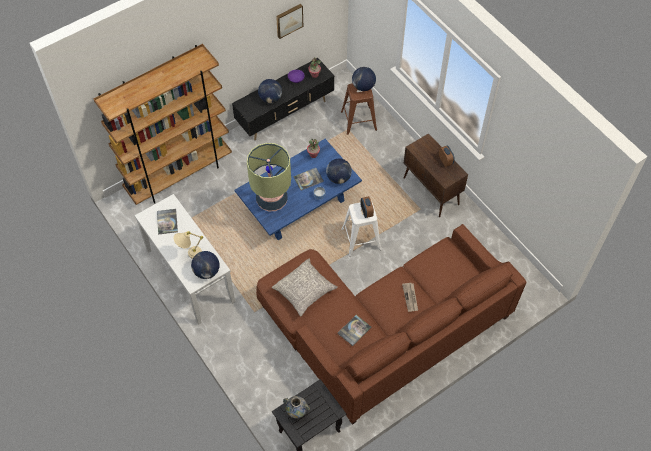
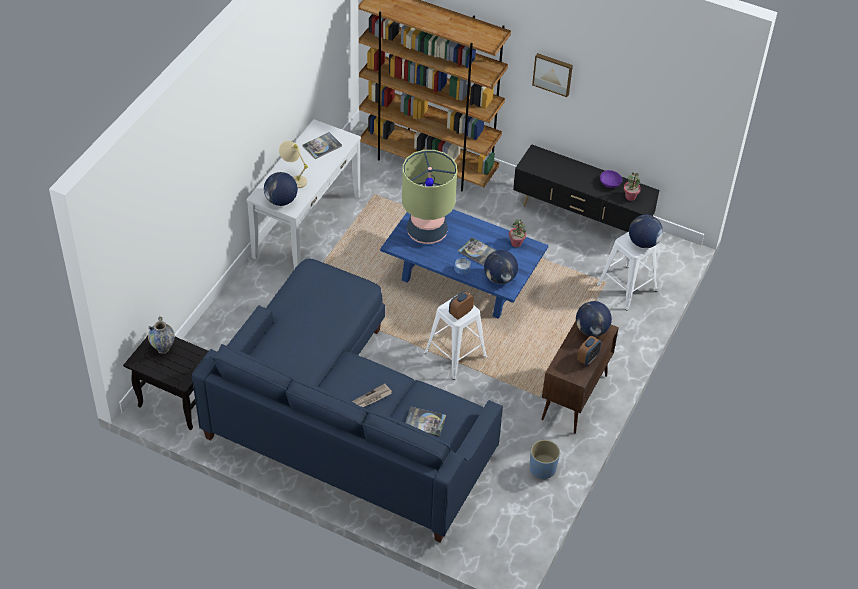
camera: 60 degrees right, 10 degrees down
brown sofa [256,224,526,425] -> blue sofa [192,259,503,542]
globe [258,79,282,103] -> globe moved to [576,301,612,337]
grey pillow [272,259,338,317] -> none
picture [276,4,303,39] -> picture moved to [532,53,573,97]
book [337,315,371,346] -> book moved to [405,407,446,437]
brown stool [341,83,377,135] -> white stool [597,232,658,311]
none -> blue planter [530,440,560,480]

